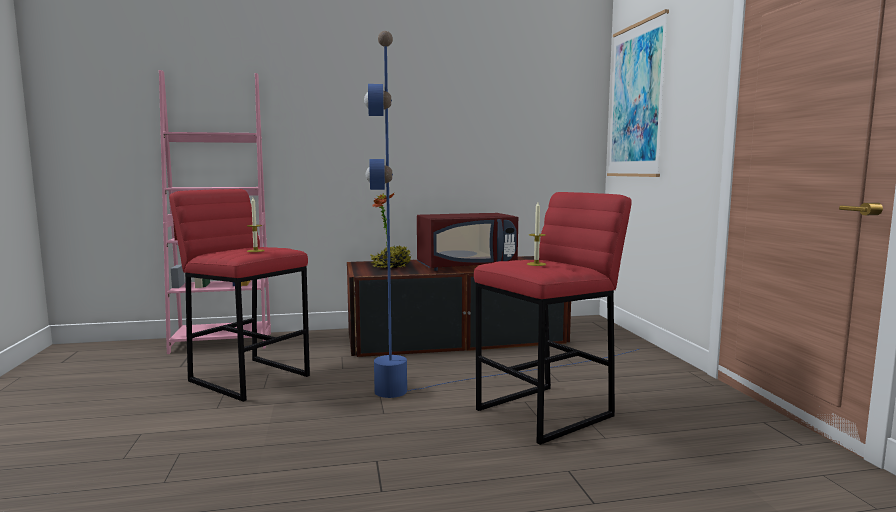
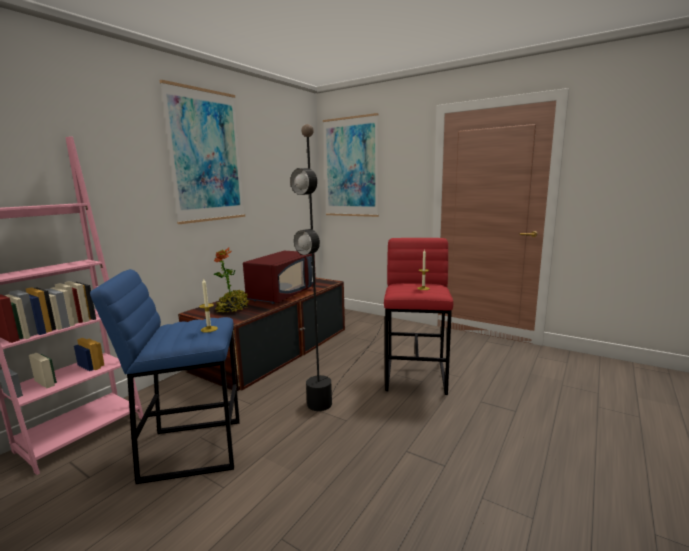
camera: 45 degrees left, 5 degrees up
red stool [169,189,310,402] -> blue stool [90,269,240,484]
blue floor lamp [364,31,639,398] -> black floor lamp [290,124,383,411]
none -> picture [160,80,245,224]

